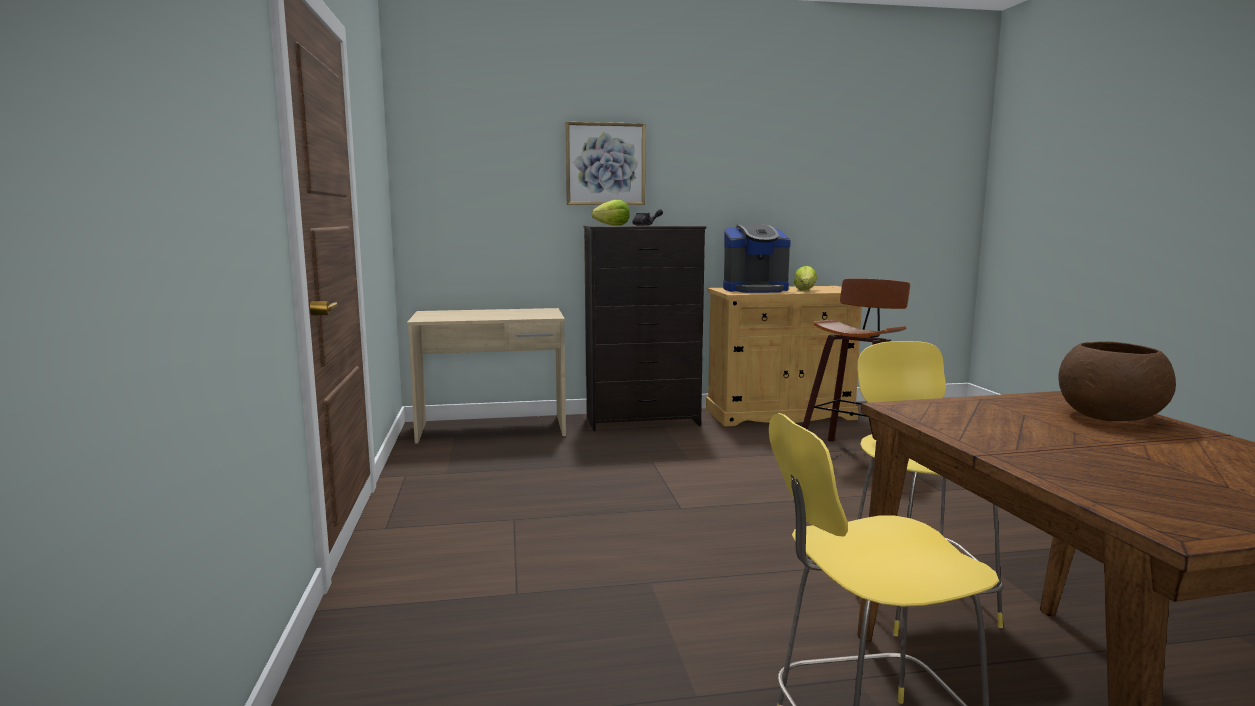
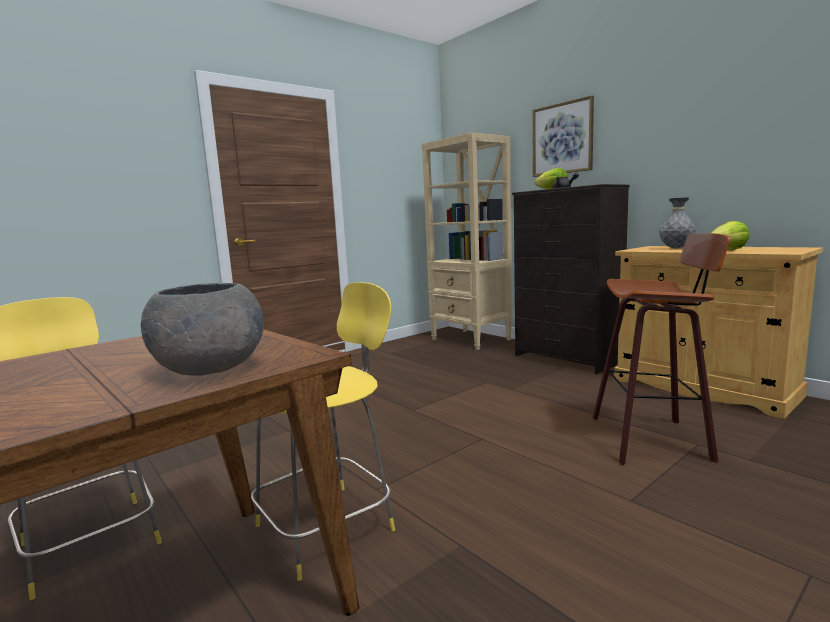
camera: 60 degrees right, 0 degrees up
beige desk [407,308,566,444] -> beige bookcase [422,132,512,350]
coffee machine [723,225,791,293] -> grey vase [659,197,696,249]
brown bowl [1058,341,1176,422] -> grey bowl [141,283,264,376]

